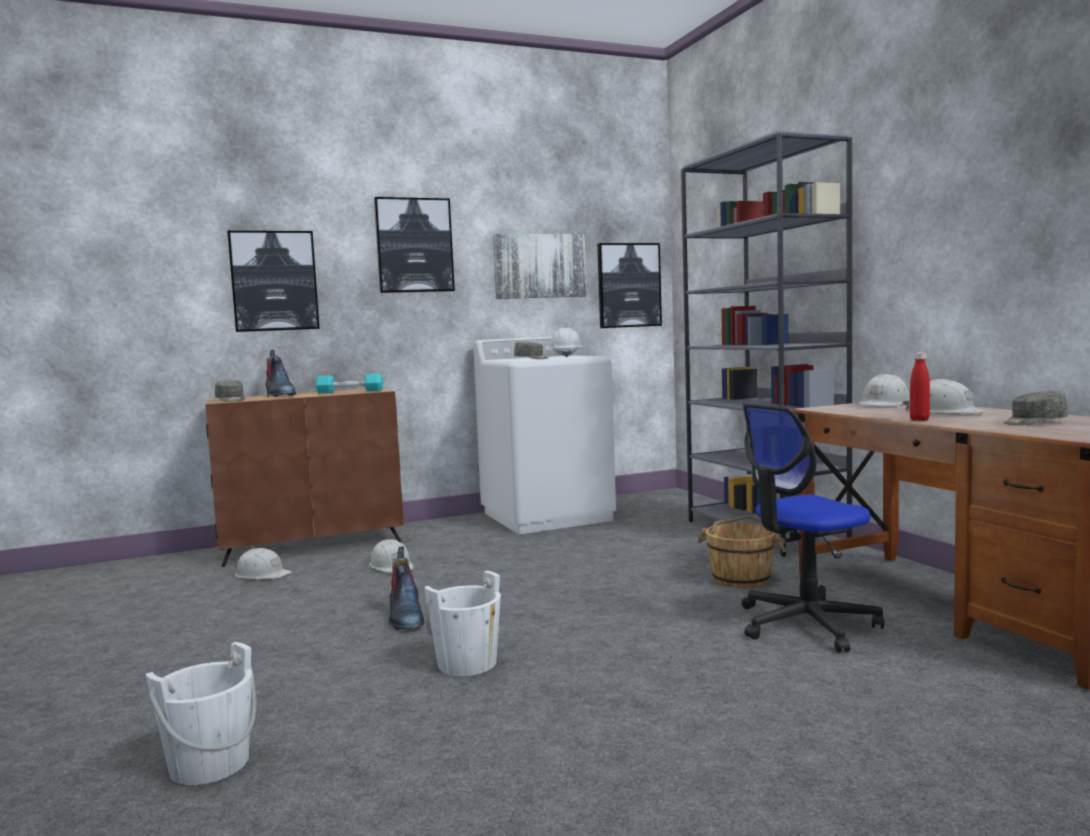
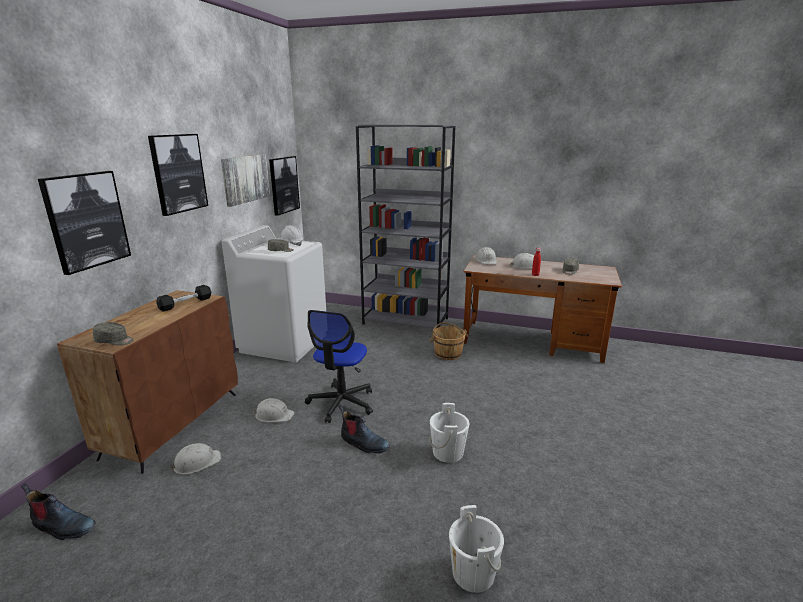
camera: 50 degrees left, 15 degrees up
boot [265,350,296,398] -> boot moved to [21,483,96,540]
turquoise dumbbell [315,374,383,394] -> black dumbbell [156,285,211,312]
office chair [741,403,885,653] -> office chair moved to [305,310,373,423]

